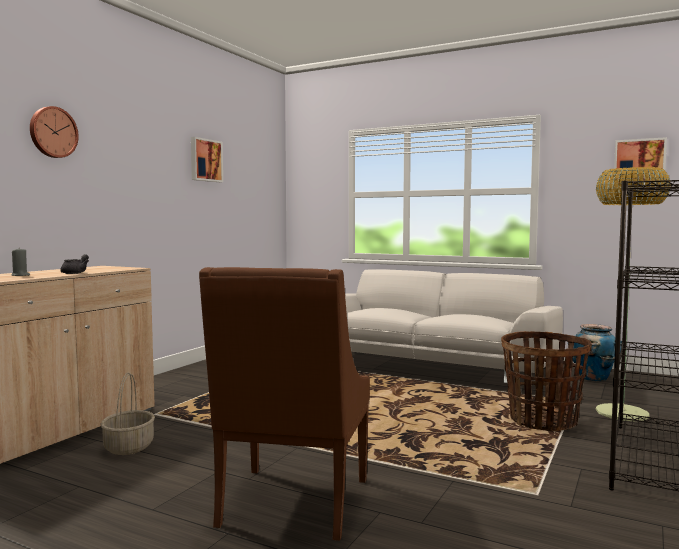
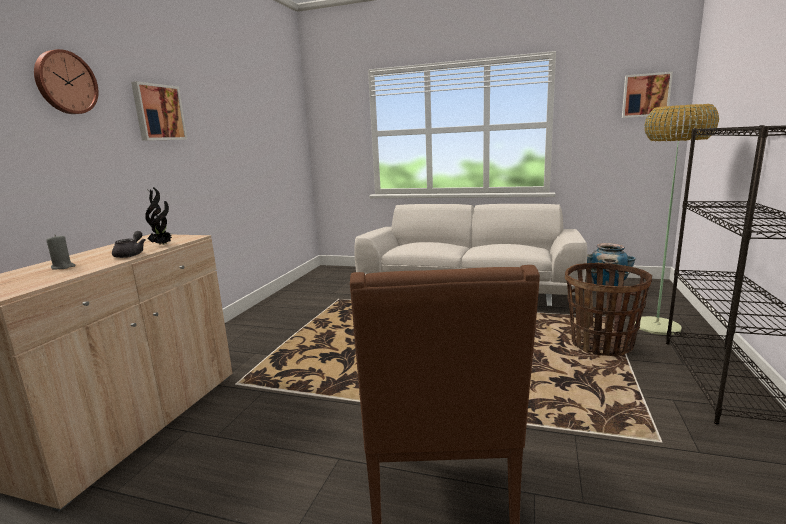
camera: 10 degrees left, 10 degrees up
basket [100,372,155,455] -> none
picture [191,137,223,182] -> picture moved to [131,81,187,141]
none -> potted plant [145,187,172,245]

